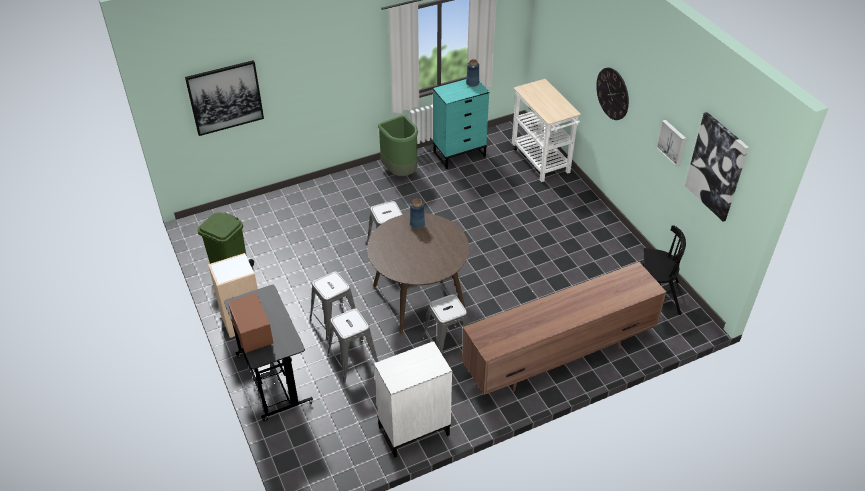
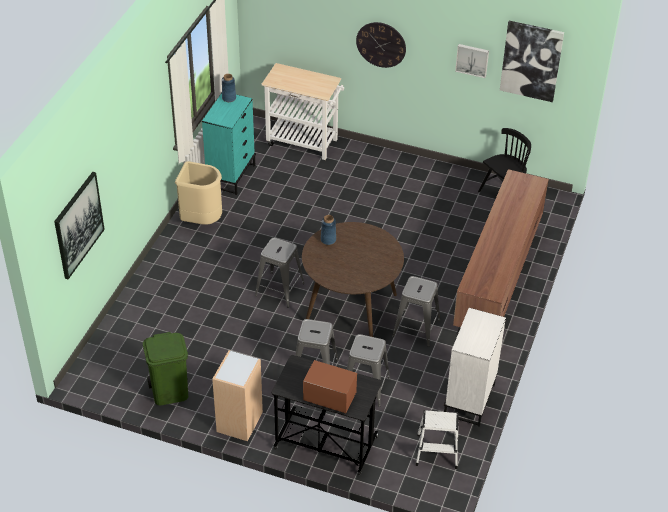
camera: 45 degrees left, 0 degrees up
green trash can [378,115,418,176] -> beige trash can [175,161,222,225]
none -> white step ladder [416,410,459,469]

